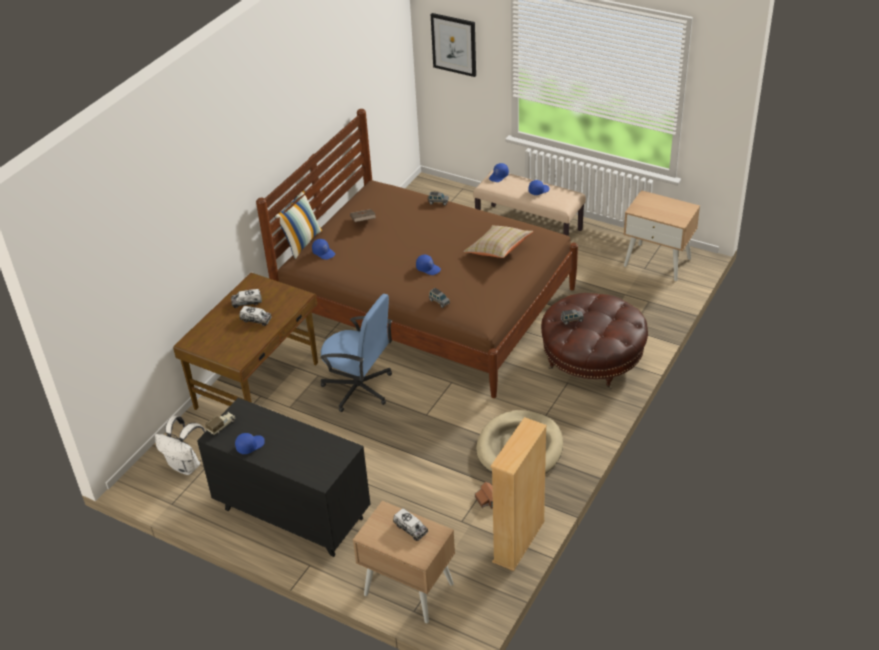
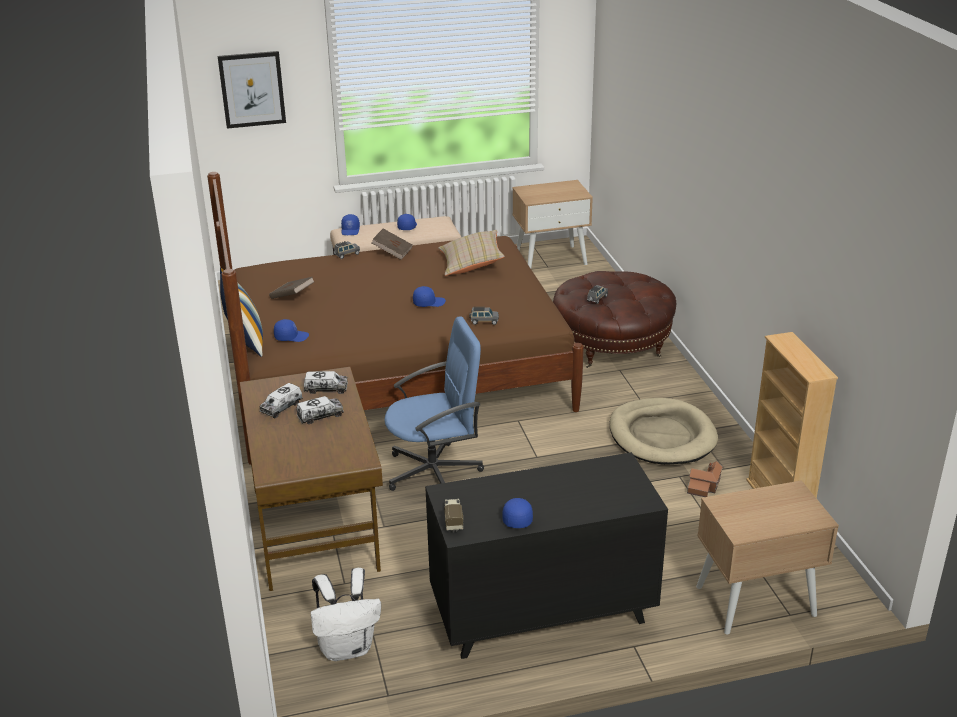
camera: 45 degrees left, 10 degrees down
toy truck [393,508,428,541] -> toy truck moved to [304,371,348,394]
none -> brown book [371,229,413,260]

